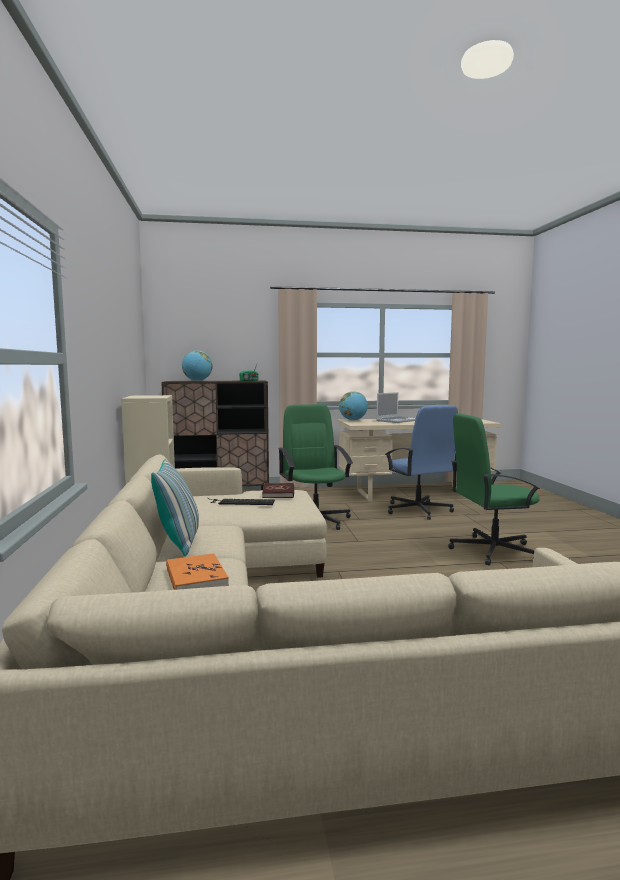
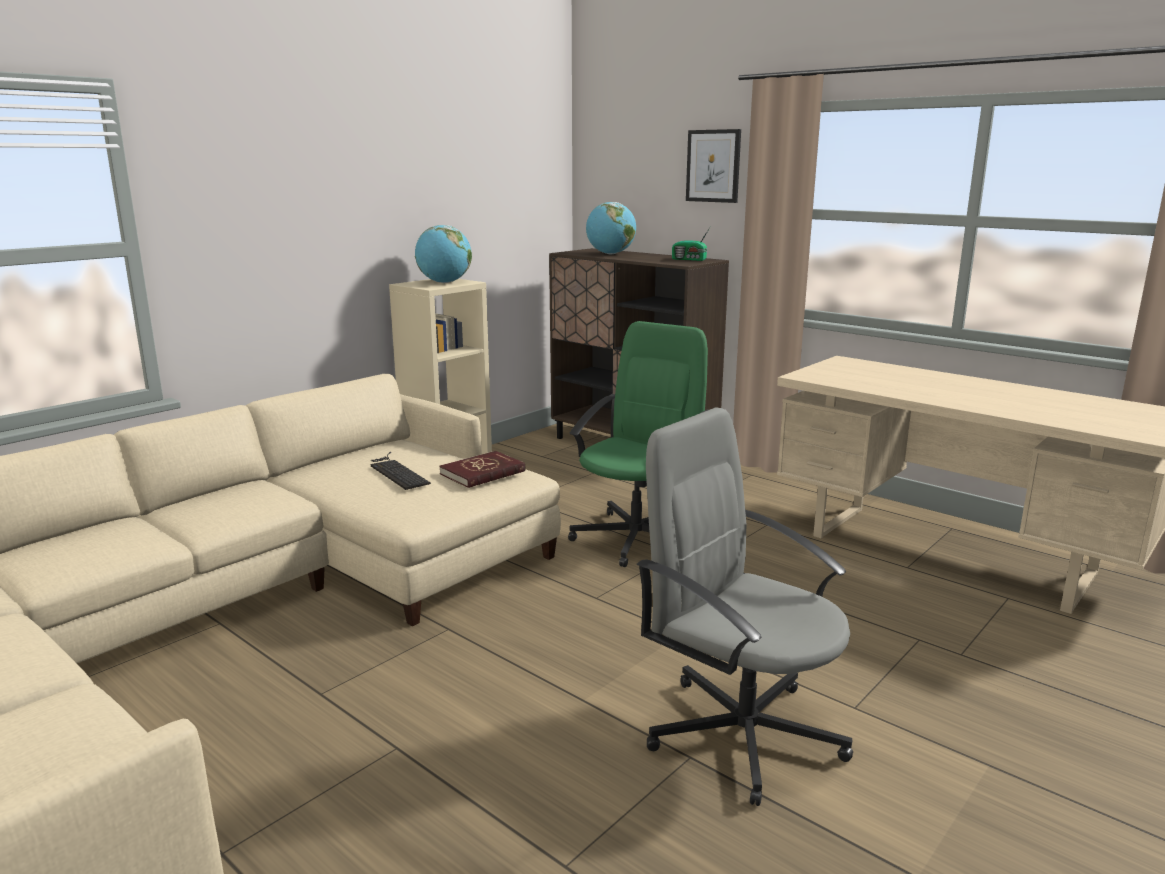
camera: 50 degrees right, 10 degrees up
pillow [151,459,199,556] -> none
orange book [166,553,229,590] -> none
globe [339,391,368,421] -> globe moved to [415,225,472,283]
laptop [376,392,416,423] -> none
blue office chair [385,405,458,520] -> none
green office chair [448,414,540,566] -> grey office chair [637,408,853,806]
none -> picture [686,129,741,203]

